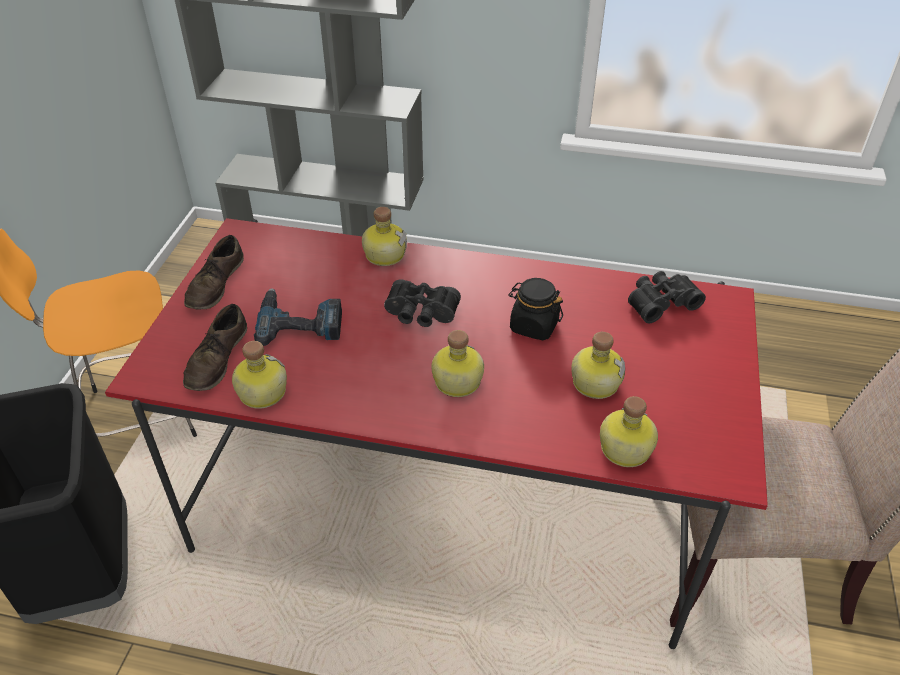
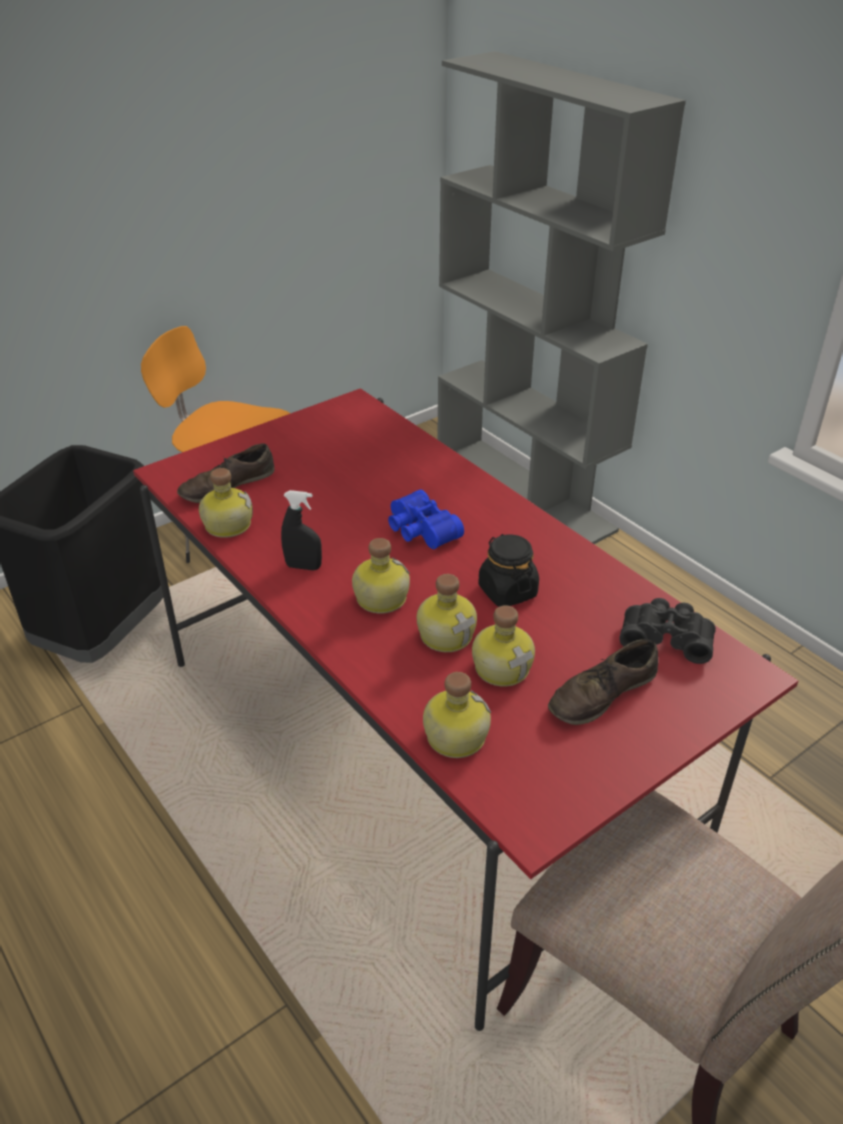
camera: 40 degrees right, 5 degrees down
brown shoe [184,235,244,309] -> brown shoe moved to [548,640,658,725]
power drill [254,288,342,346] -> none
bottle [362,207,407,266] -> bottle moved to [417,574,477,652]
black binoculars [384,279,461,327] -> blue binoculars [388,490,464,549]
none -> black spray bottle [281,490,322,570]

